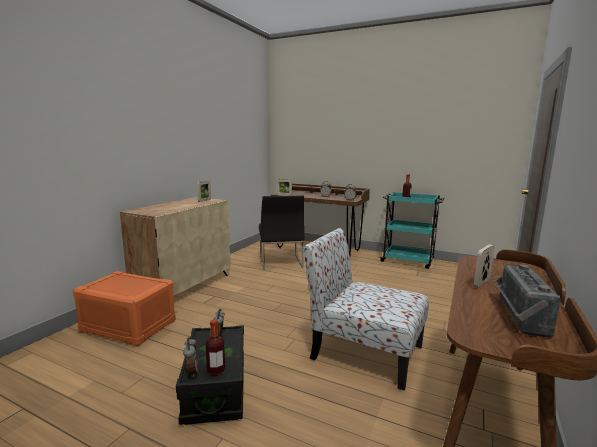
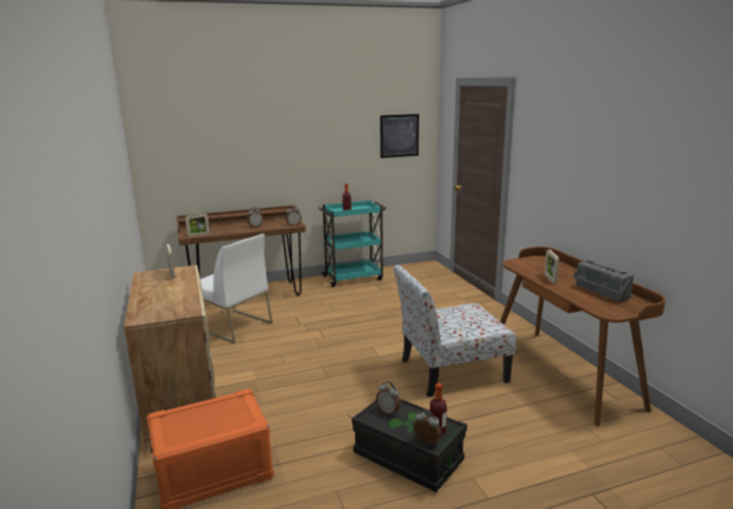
camera: 45 degrees left, 5 degrees up
black chair [259,195,304,270] -> white chair [200,234,273,343]
none -> picture [380,114,419,158]

